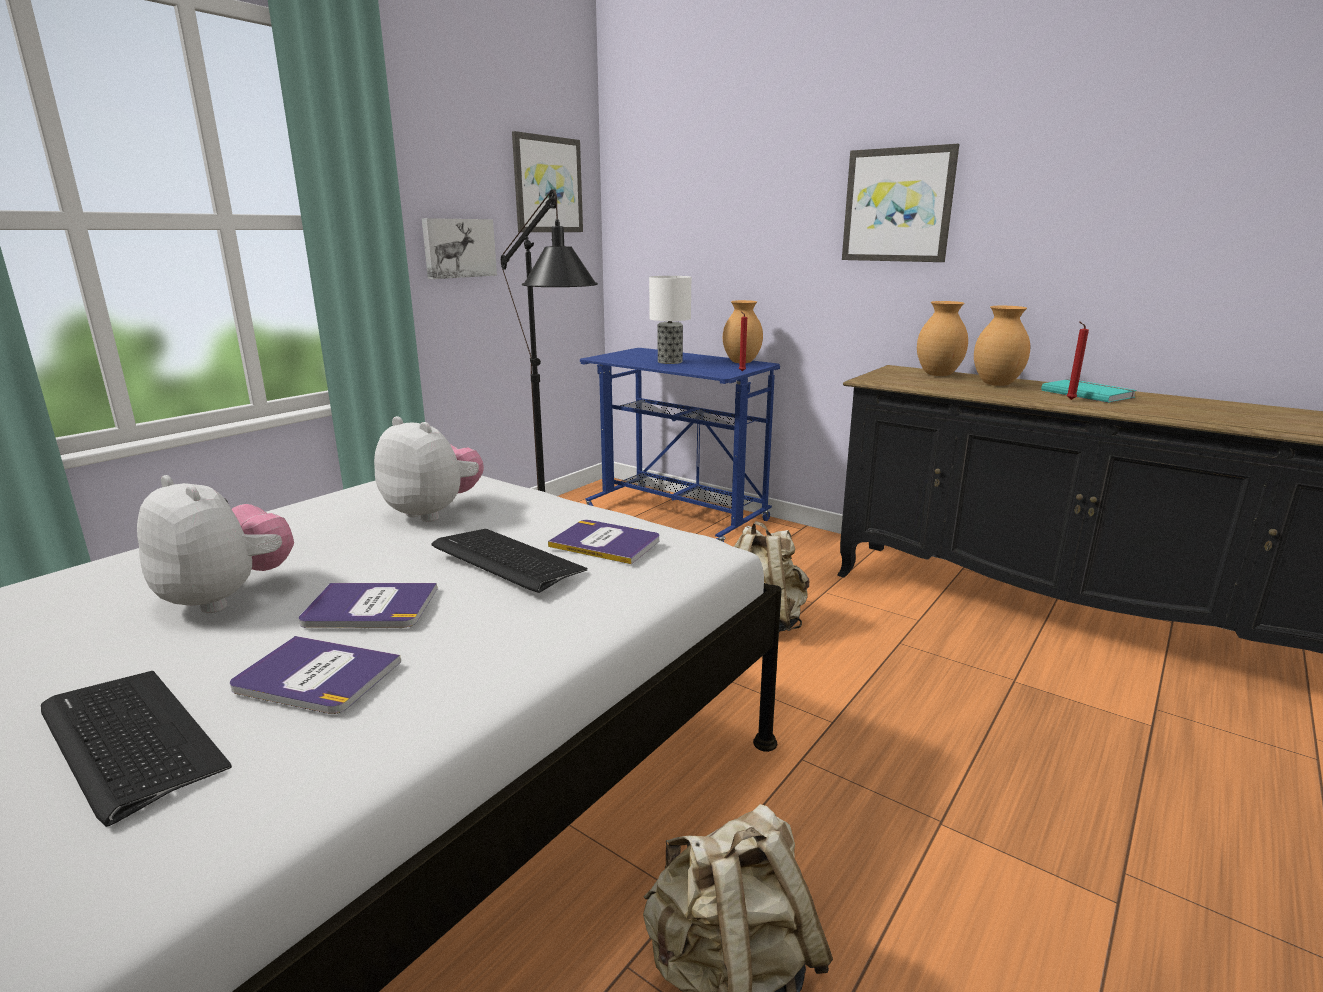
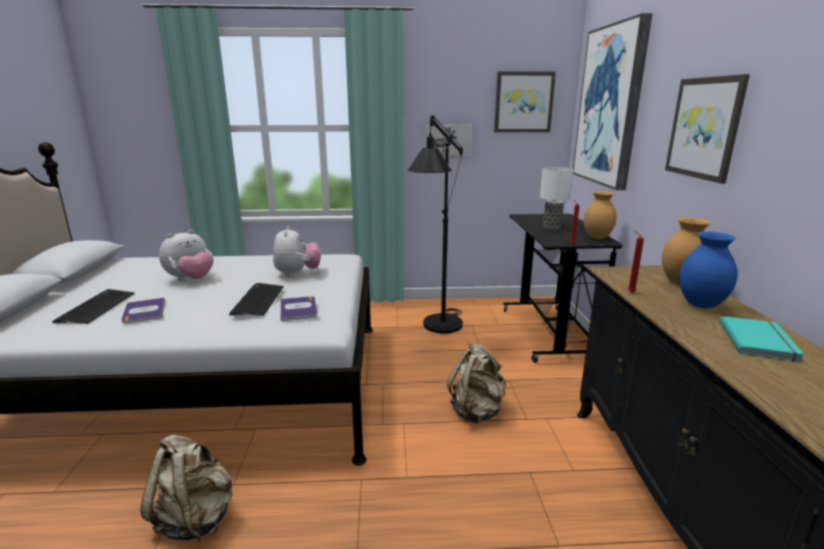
camera: 50 degrees right, 0 degrees up
plush toy [137,475,294,613] -> plush toy turned 45 degrees clockwise [159,229,214,281]
book [299,583,437,628] -> none
blue desk [580,348,780,542] -> black desk [503,214,623,363]
brown vase [974,306,1030,386] -> blue vase [679,231,738,308]
red candle [1066,321,1089,400] -> red candle moved to [628,231,644,293]
none -> picture [573,13,653,190]

